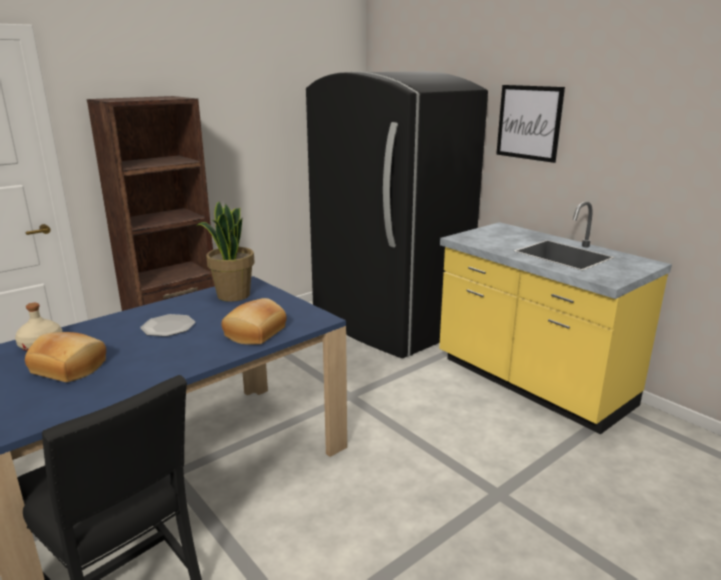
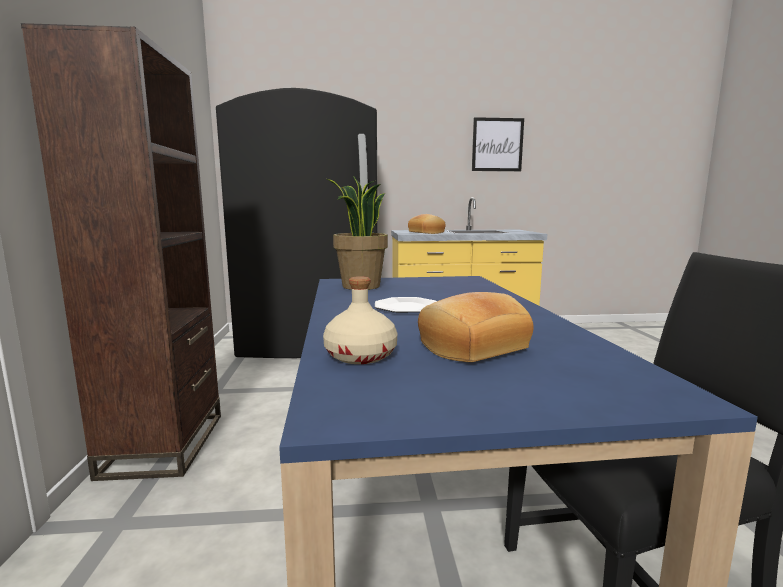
camera: 55 degrees left, 10 degrees down
bread [222,298,287,345] -> bread moved to [408,214,446,234]
picture [496,85,565,163] -> picture moved to [472,117,524,171]

